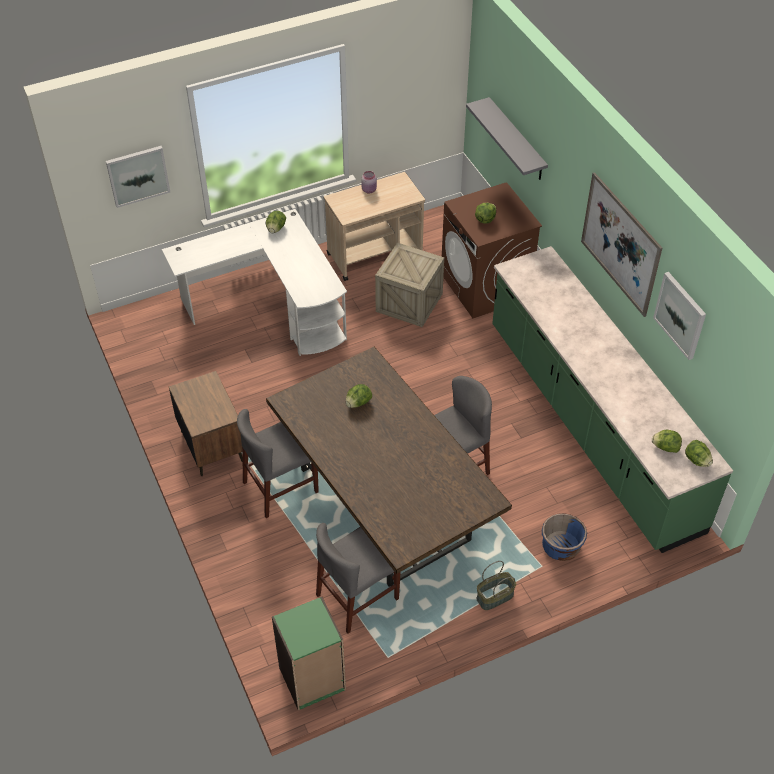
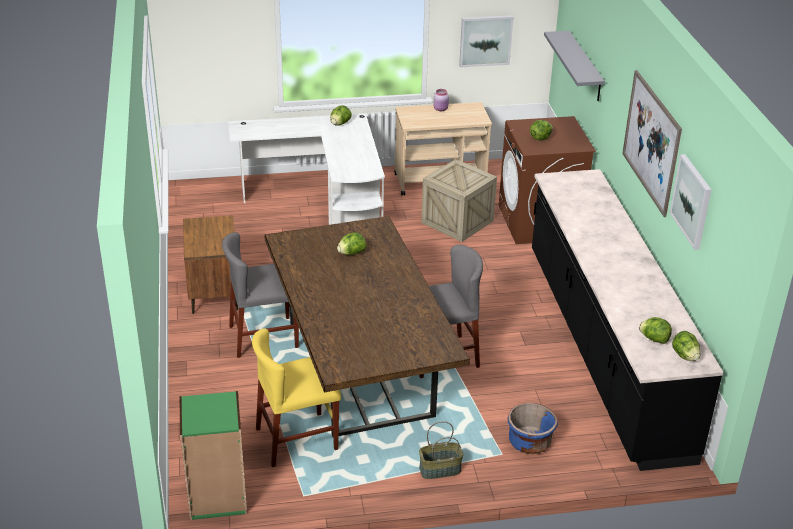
camera: 15 degrees right, 15 degrees down
picture [106,146,170,208] -> picture moved to [459,15,514,67]
grey chair [316,523,401,634] -> yellow chair [252,328,341,467]
green counter [492,246,733,553] -> black counter [532,169,723,471]

